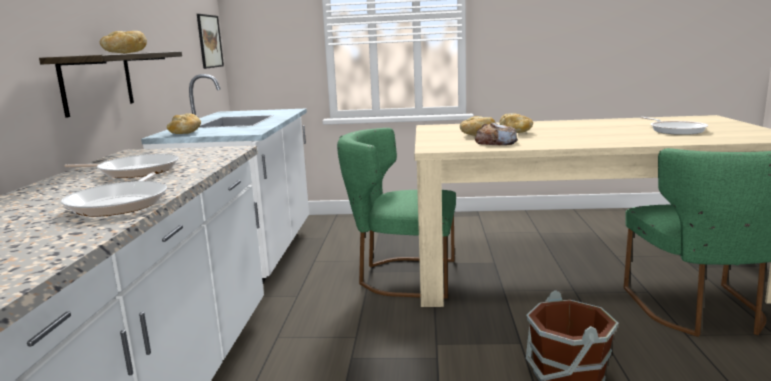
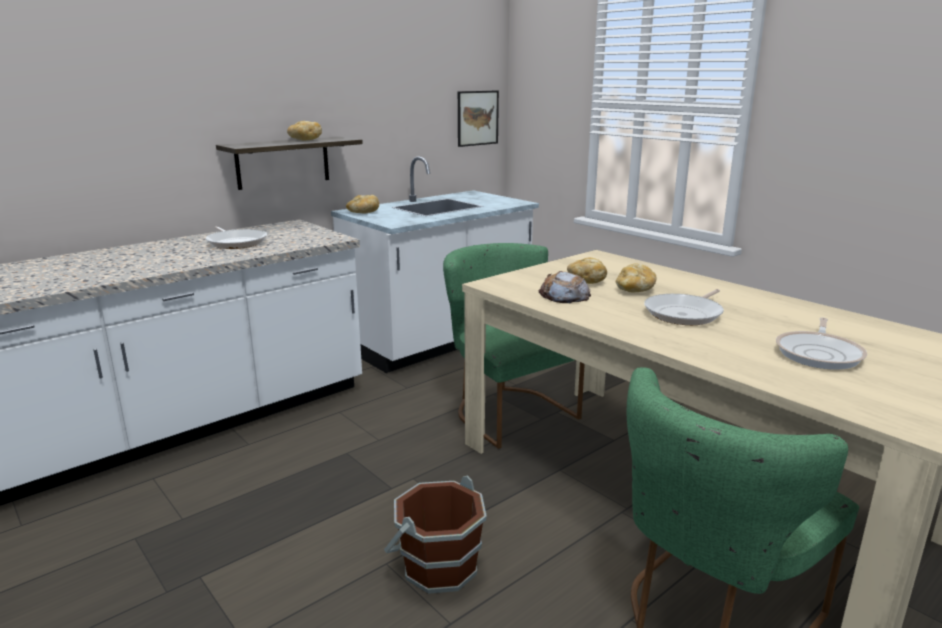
camera: 45 degrees right, 5 degrees up
frying pan [61,172,167,217] -> frying pan moved to [644,289,724,325]

